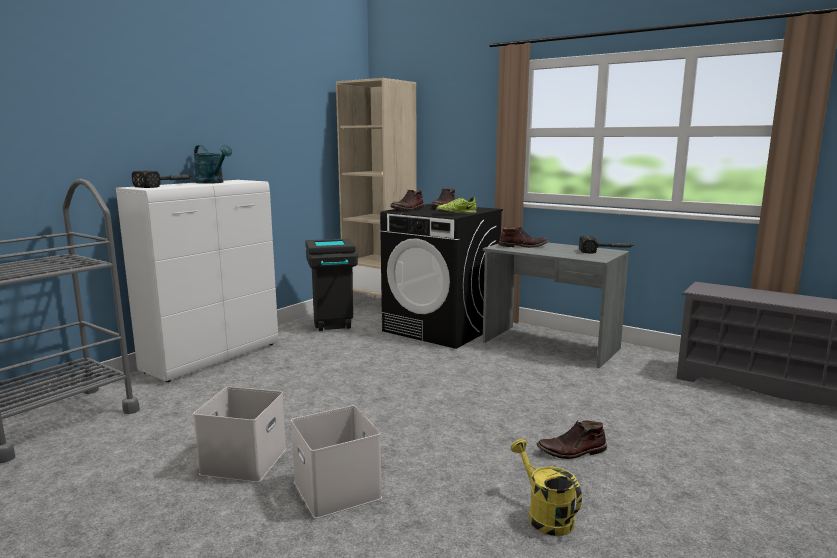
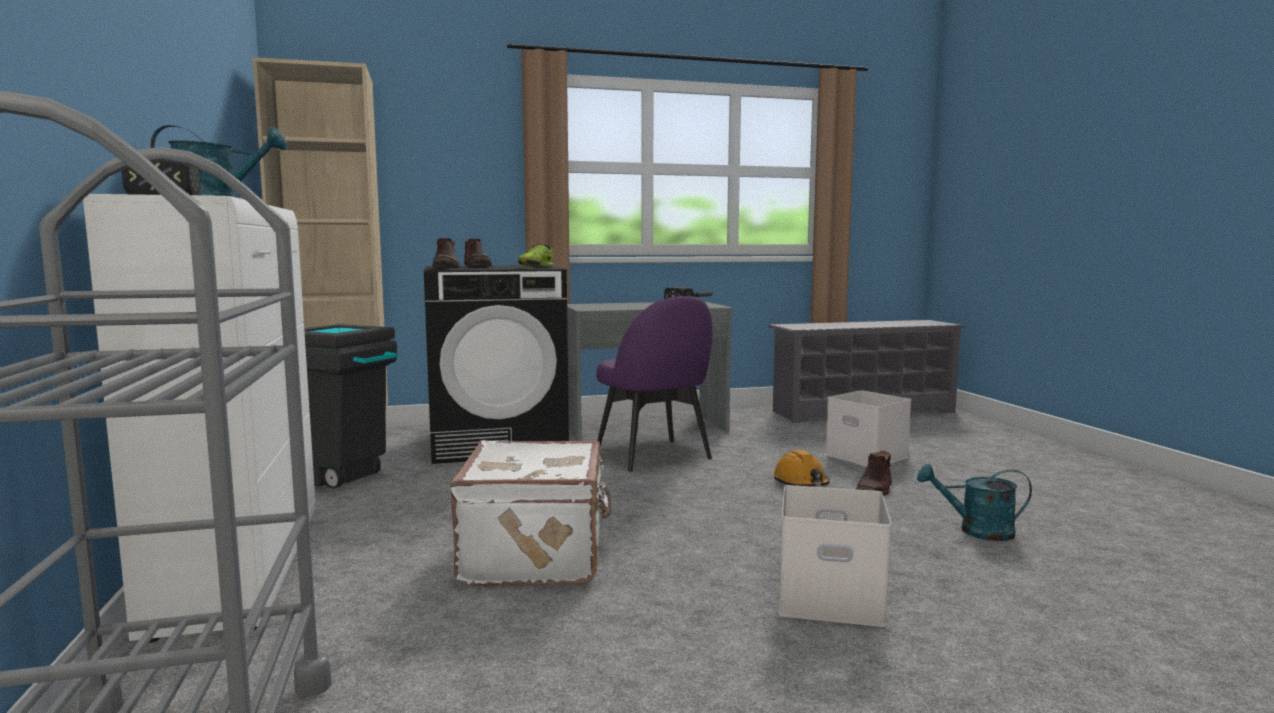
camera: 50 degrees left, 5 degrees down
white storage box [193,387,286,483] -> white storage box moved to [825,390,911,466]
brown boot [499,226,548,248] -> none
yellow watering can [511,439,582,536] -> turquoise watering can [917,464,1032,541]
none -> white suitcase [450,440,612,585]
none -> purple chair [596,296,713,472]
none -> orange hard hat [774,450,830,487]

